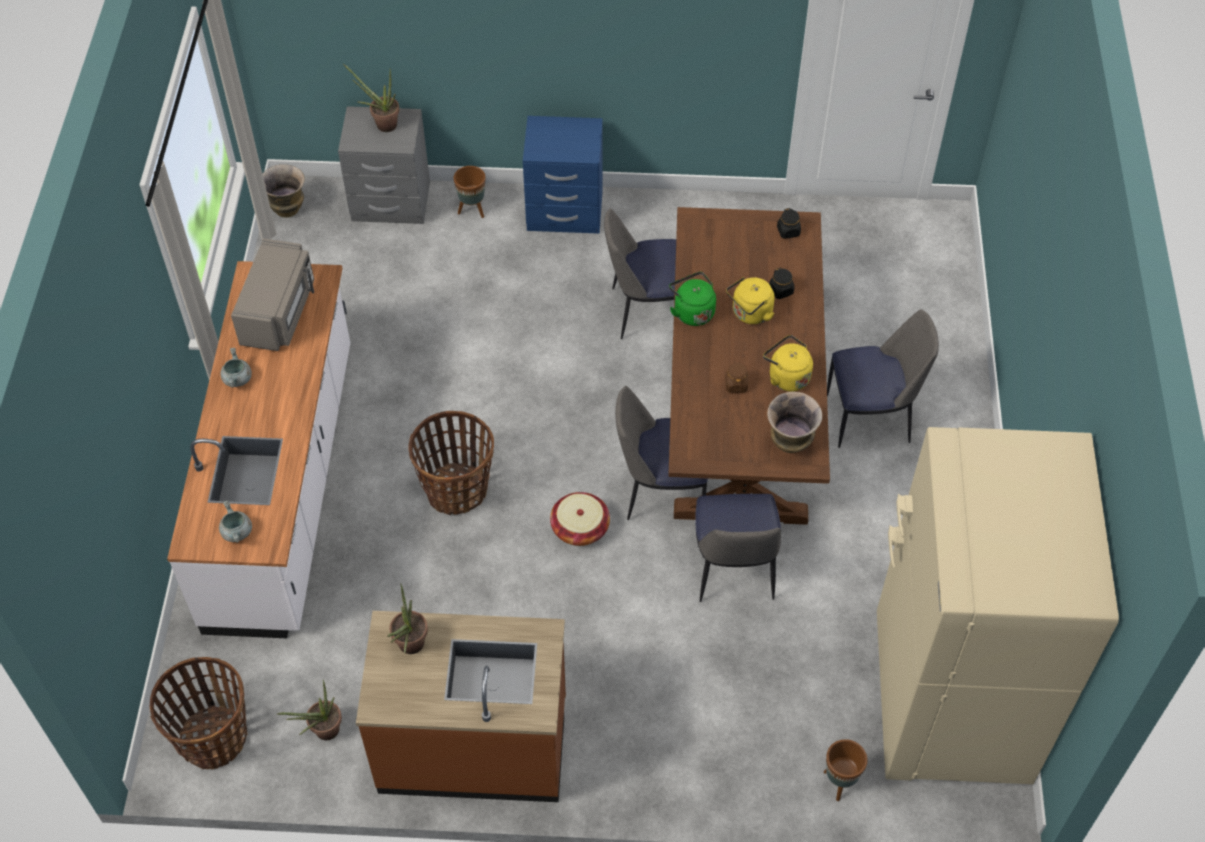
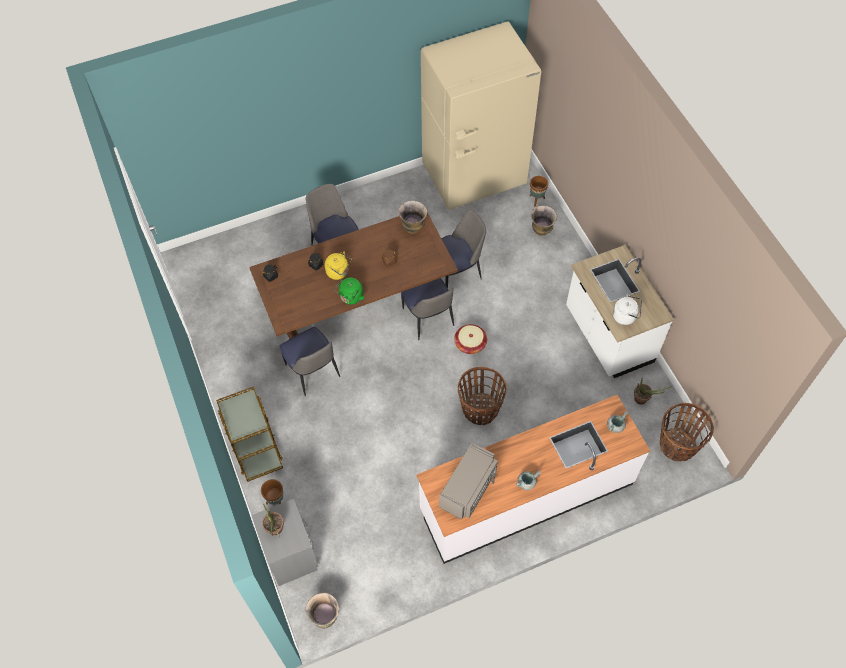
camera: 115 degrees left, 5 degrees up
grey microwave [231,238,314,351] -> grey microwave turned 135 degrees clockwise [439,442,498,520]
brown counter [356,611,566,802] -> white counter [566,245,674,378]
potted plant [387,583,428,654] -> white kettle [613,293,642,325]
blue nightstand [523,116,603,234] -> brown cart [216,386,283,482]
yellow kettle [763,335,813,392] -> none
none -> vase [531,206,557,236]

